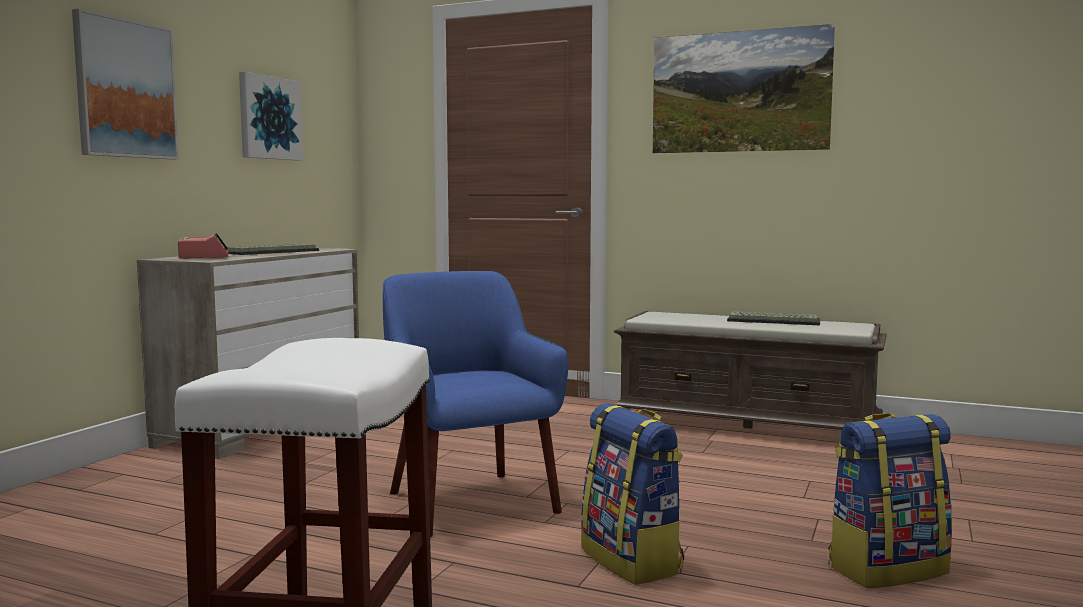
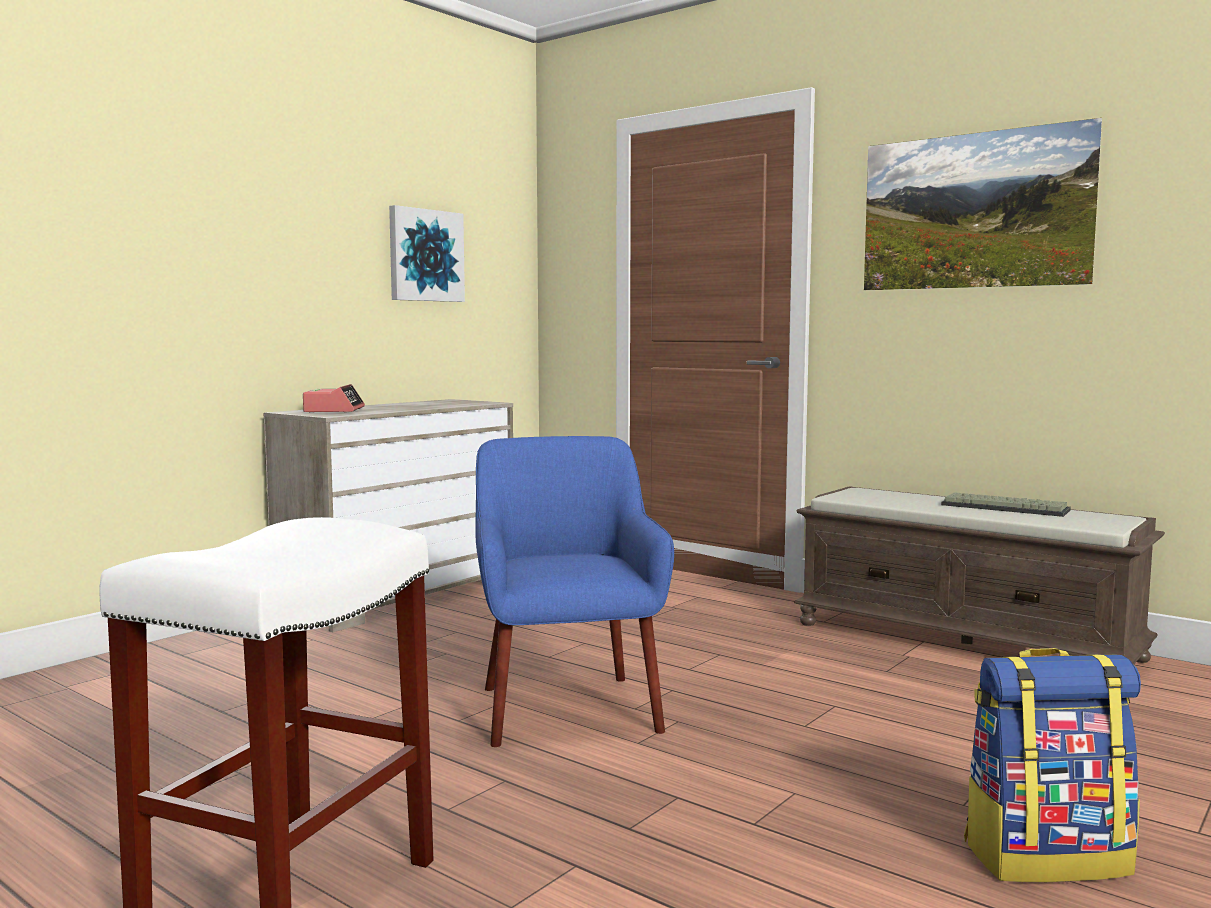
camera: 15 degrees right, 0 degrees up
picture [72,9,179,159] -> none
keyboard [227,244,319,255] -> none
backpack [581,403,684,585] -> none

